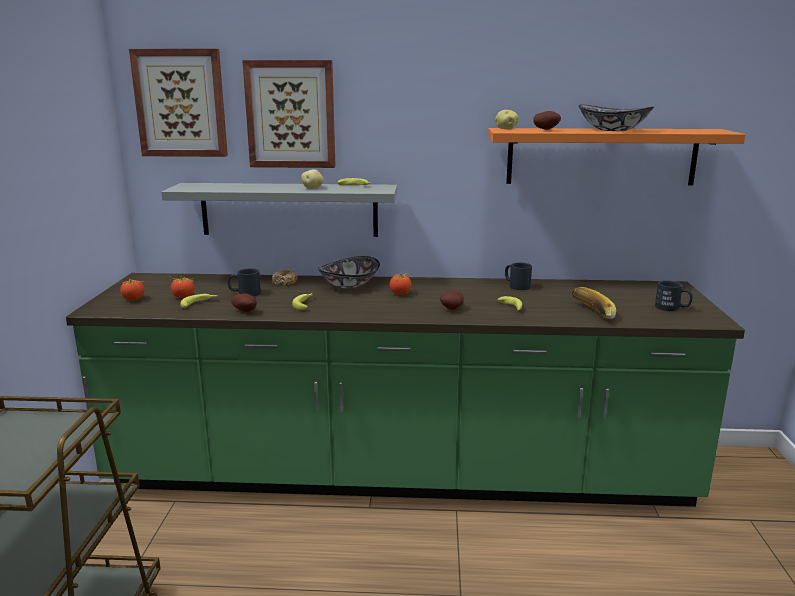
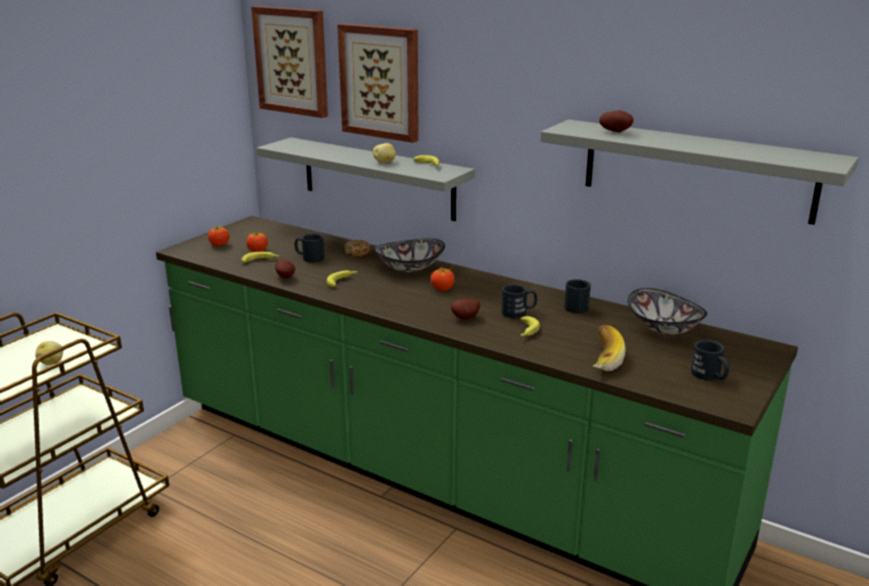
camera: 30 degrees right, 5 degrees up
orange shelf [488,128,746,185] -> grey shelf [541,120,859,225]
potato [495,110,519,129] -> potato moved to [35,341,63,365]
bowl [578,104,654,131] -> bowl moved to [627,288,707,335]
none -> black mug [502,284,537,318]

